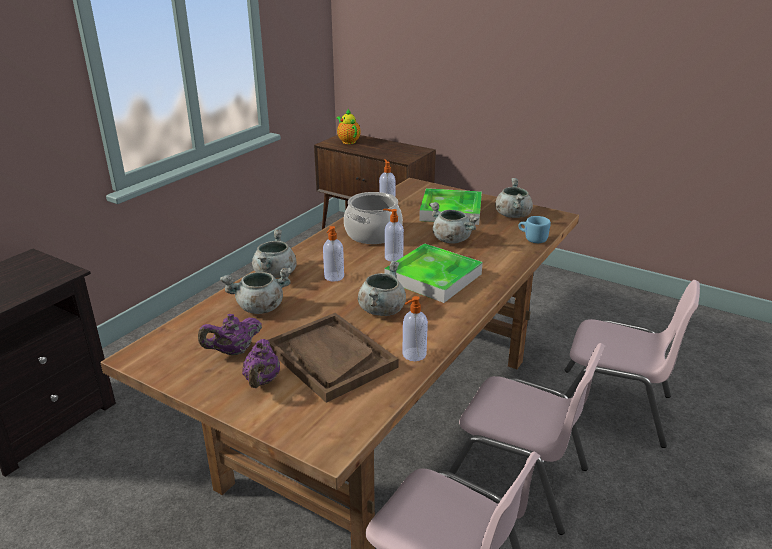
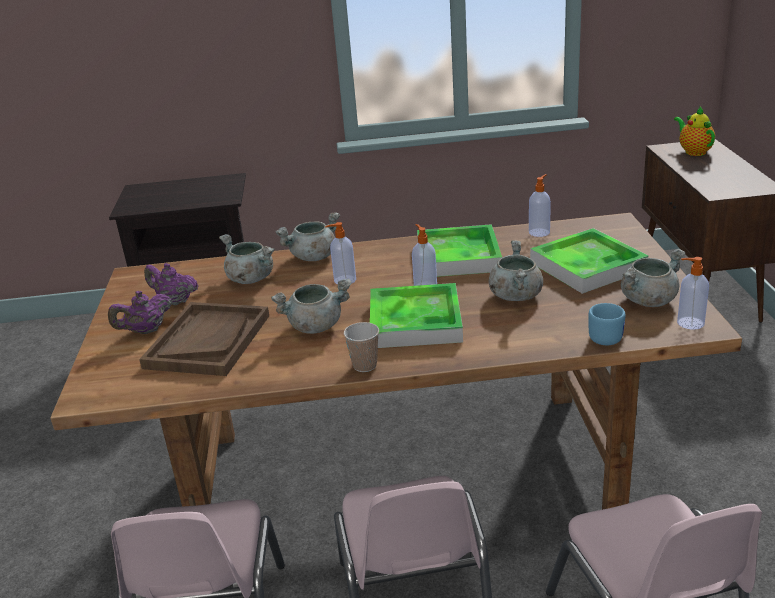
camera: 55 degrees right, 0 degrees up
teapot [336,109,361,144] -> teapot turned 45 degrees counterclockwise [674,107,715,156]
cooking pot [344,192,403,244] -> tray [417,224,502,277]
soap dispenser [402,296,428,361] -> soap dispenser moved to [677,257,709,330]
none -> cup [344,322,379,372]

